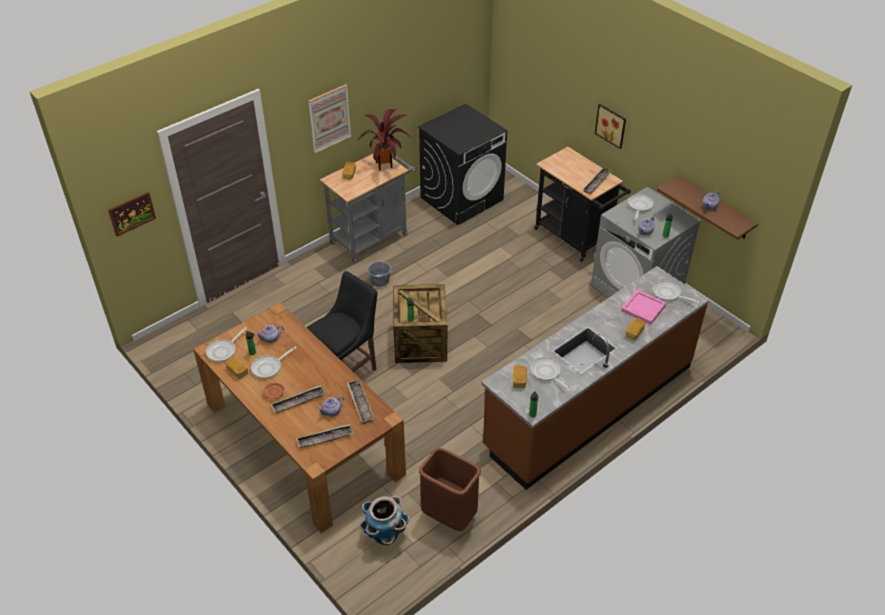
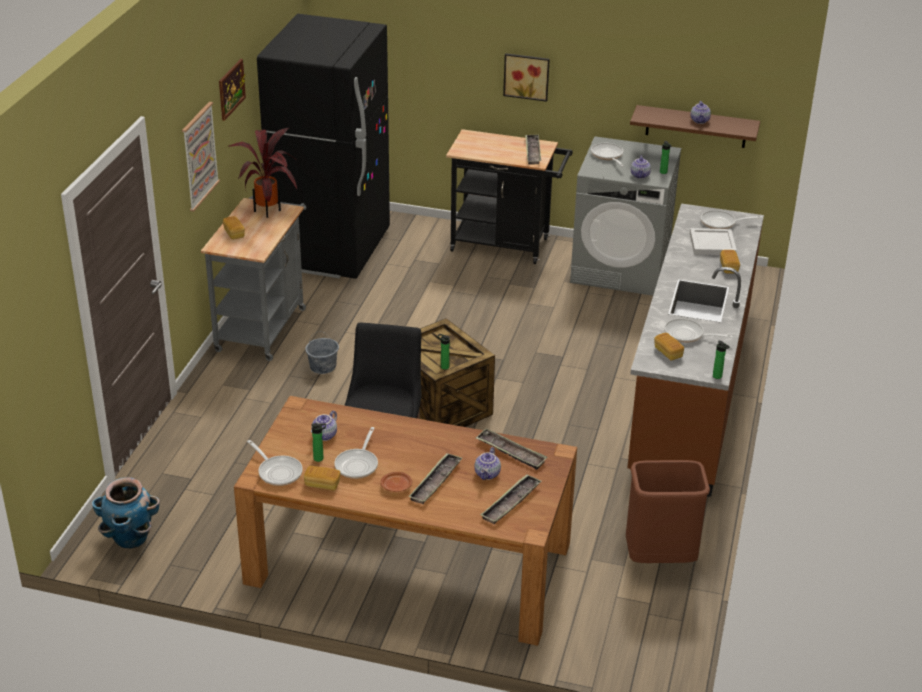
camera: 35 degrees left, 10 degrees down
picture [108,192,156,237] -> picture moved to [219,59,246,121]
frying pan [206,327,247,362] -> frying pan turned 45 degrees counterclockwise [247,440,303,486]
planter [360,496,409,545] -> planter moved to [92,477,160,548]
black washing machine [418,104,507,225] -> black fridge [257,14,390,279]
pink tray [621,290,666,325] -> white tray [690,228,737,255]

